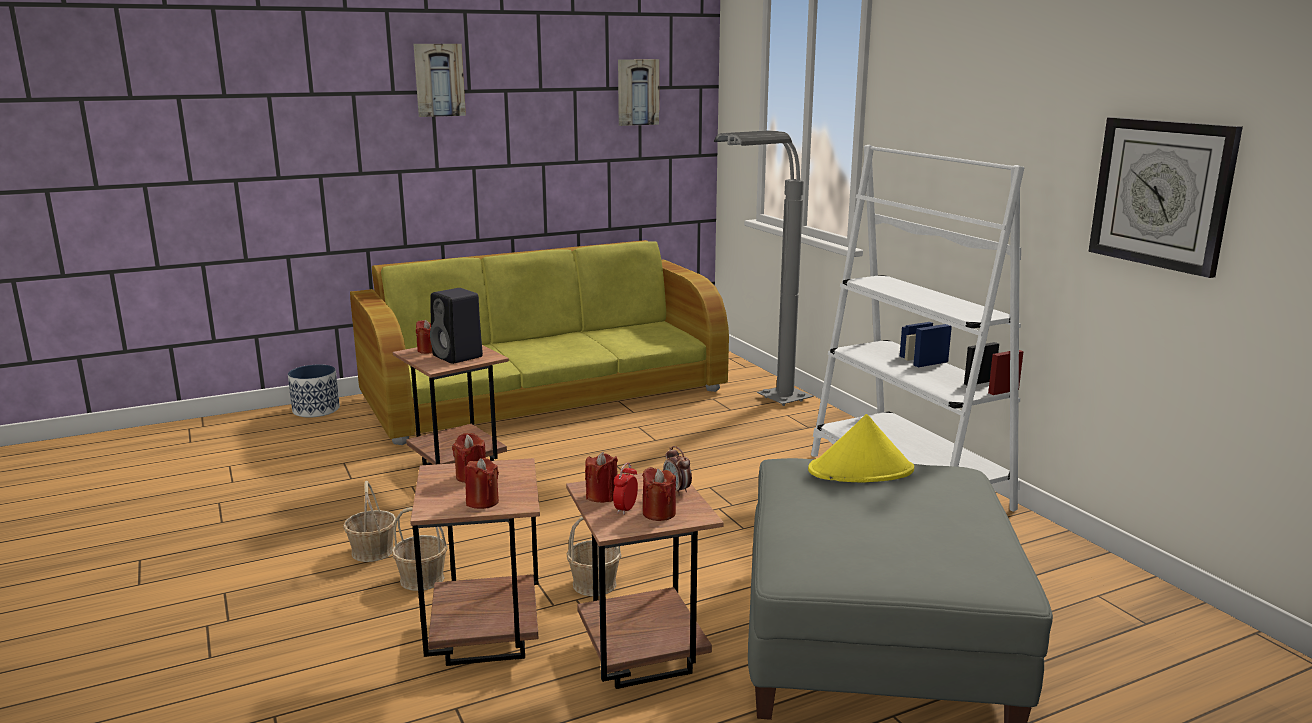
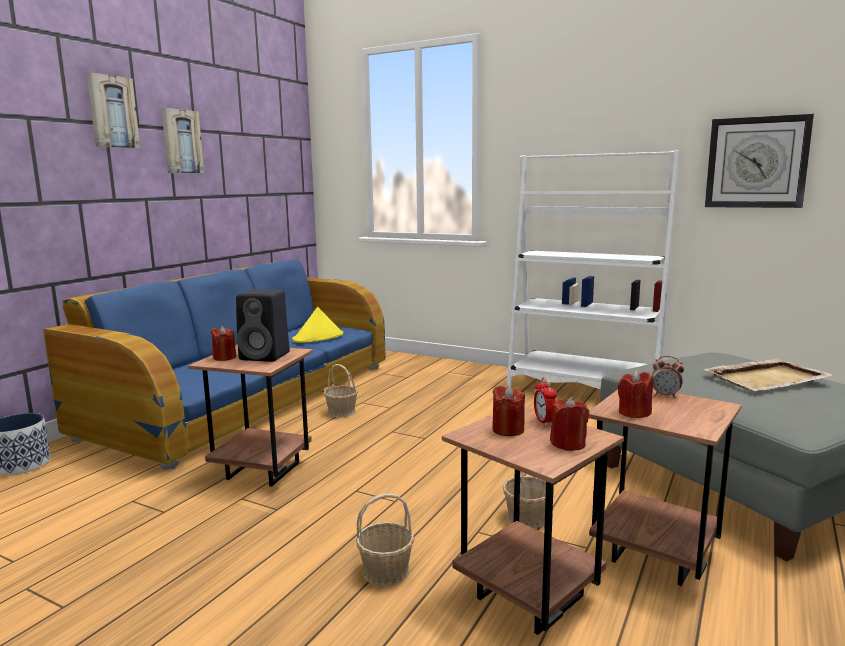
camera: 35 degrees left, 5 degrees down
basket [343,481,396,562] -> basket moved to [324,364,358,417]
green sofa [350,240,729,445] -> blue sofa [43,259,385,470]
alarm clock [613,462,638,515] -> alarm clock moved to [534,377,557,426]
picture [618,59,659,126] -> picture moved to [161,108,204,173]
red candle [642,467,676,521] -> none
grey floor lamp [714,130,814,406] -> none
yellow hat [808,414,914,482] -> yellow hat moved to [292,307,343,343]
none -> beige tray [704,358,833,391]

